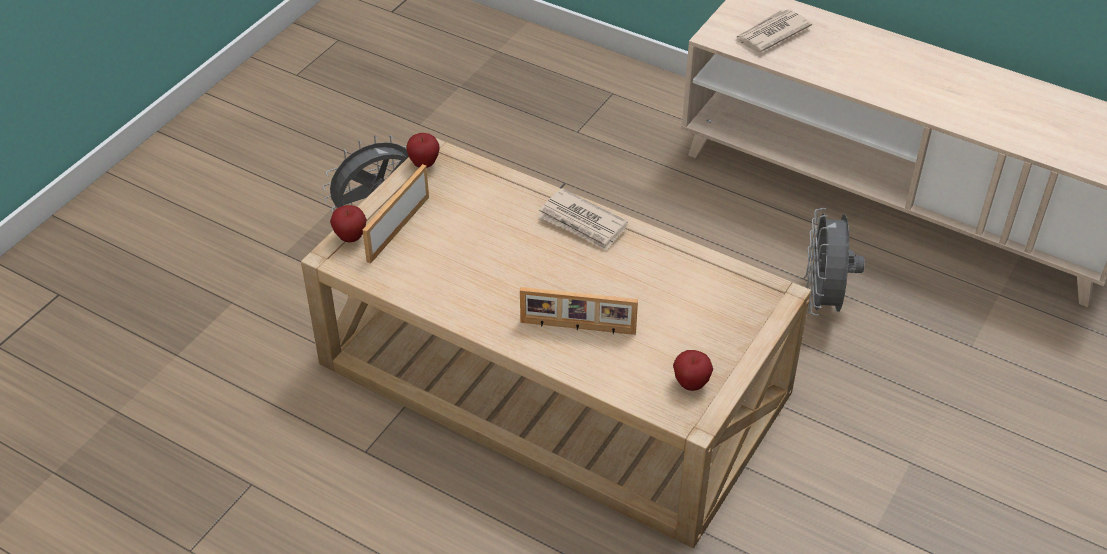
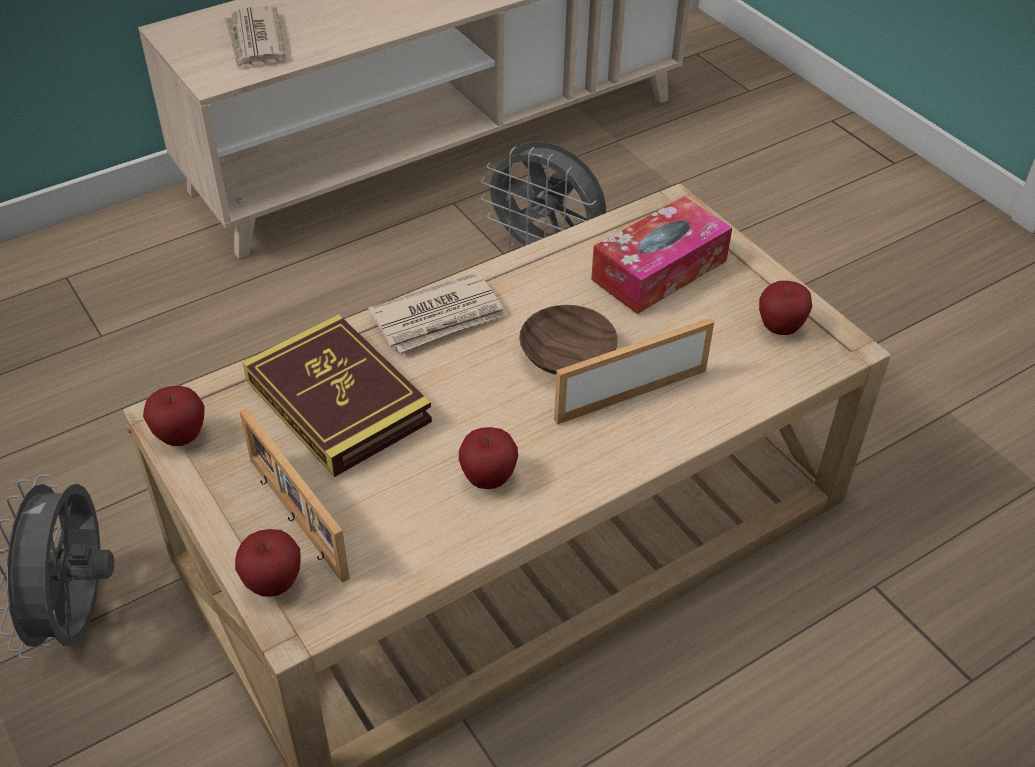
camera: 65 degrees left, 0 degrees up
picture frame [520,287,638,335] -> picture frame turned 150 degrees counterclockwise [554,318,714,425]
none -> book [243,314,432,477]
none -> apple [459,427,518,489]
none -> brown bowl [519,305,618,374]
none -> tissue box [591,196,732,314]

